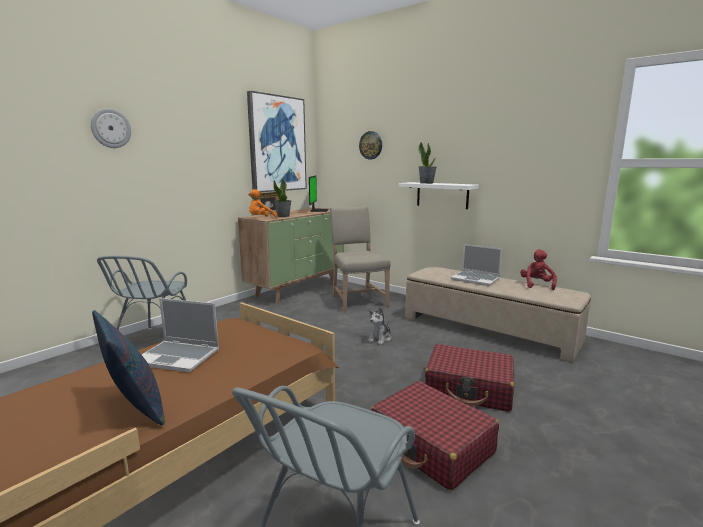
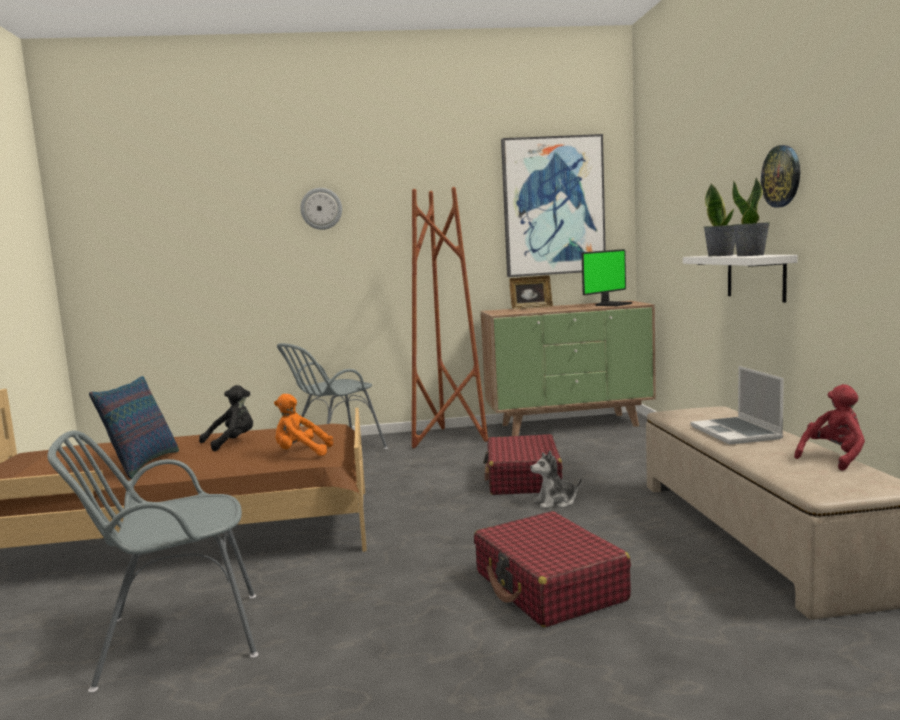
camera: 45 degrees right, 5 degrees down
laptop [142,298,219,372] -> black plush toy [199,385,253,452]
orange plush toy [248,189,278,218] -> orange plush toy moved to [274,394,333,456]
potted plant [273,178,291,217] -> potted plant moved to [732,177,770,256]
beige chair [330,206,391,312] -> none
wall clock [359,131,382,159] -> wall clock moved to [761,145,800,208]
red suitcase [371,381,499,491] -> red suitcase moved to [483,434,563,495]
none -> brown clothes rack [412,187,488,448]

